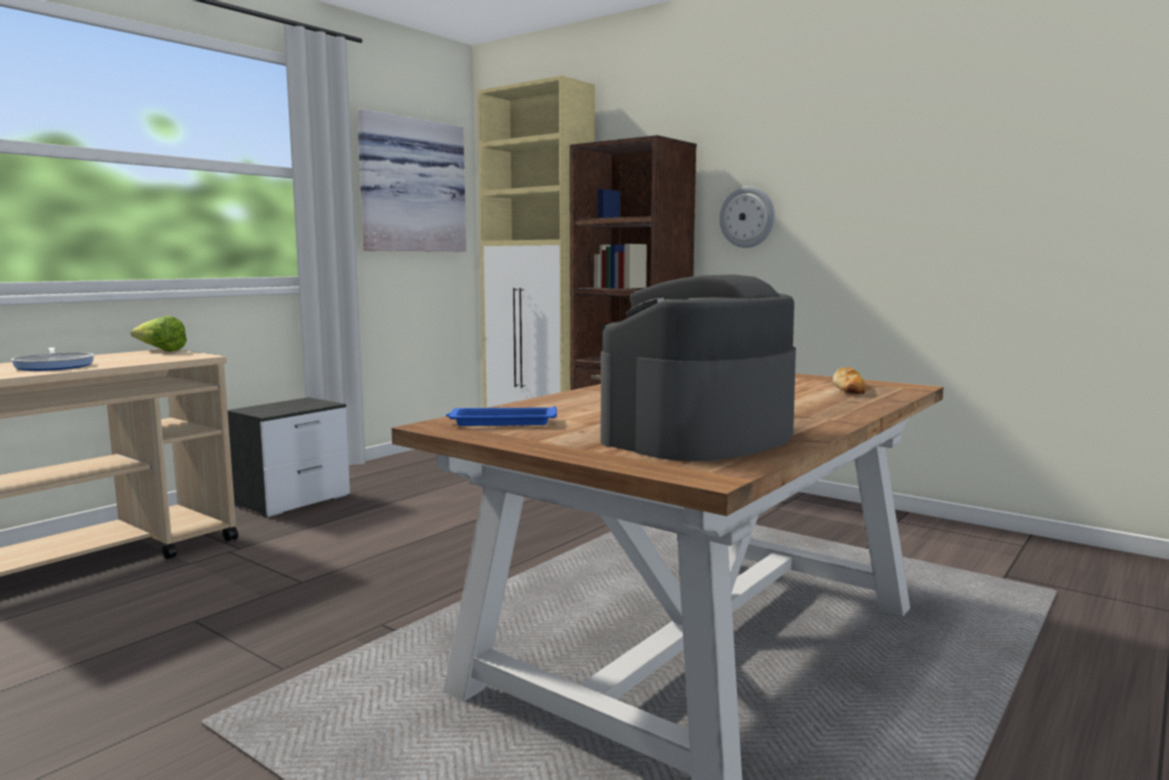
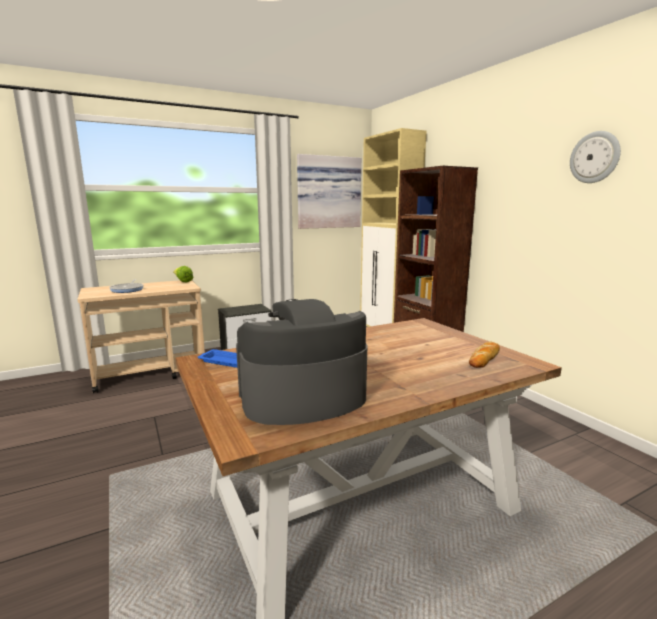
camera: 25 degrees right, 5 degrees up
wall clock [719,186,775,248] -> wall clock moved to [570,131,621,183]

